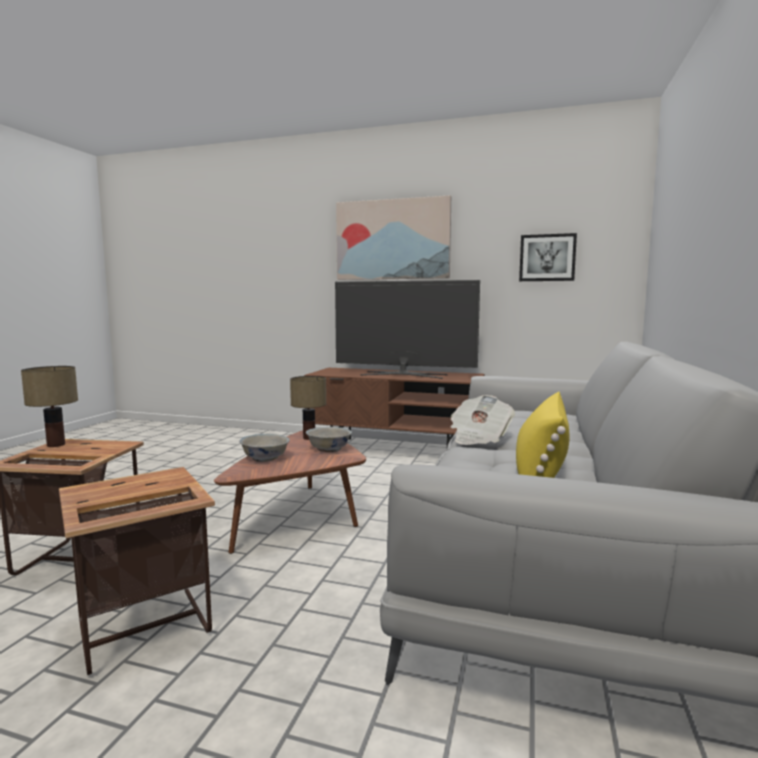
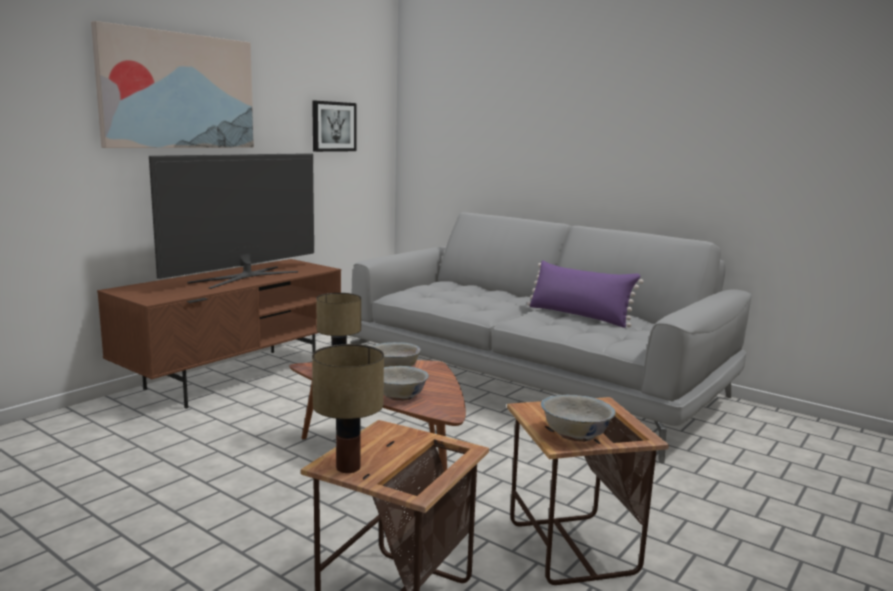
camera: 70 degrees left, 5 degrees up
newspaper [451,395,515,445] -> none
yellow pillow [516,392,570,478] -> purple pillow [527,260,643,328]
none -> white bowl [541,395,616,442]

